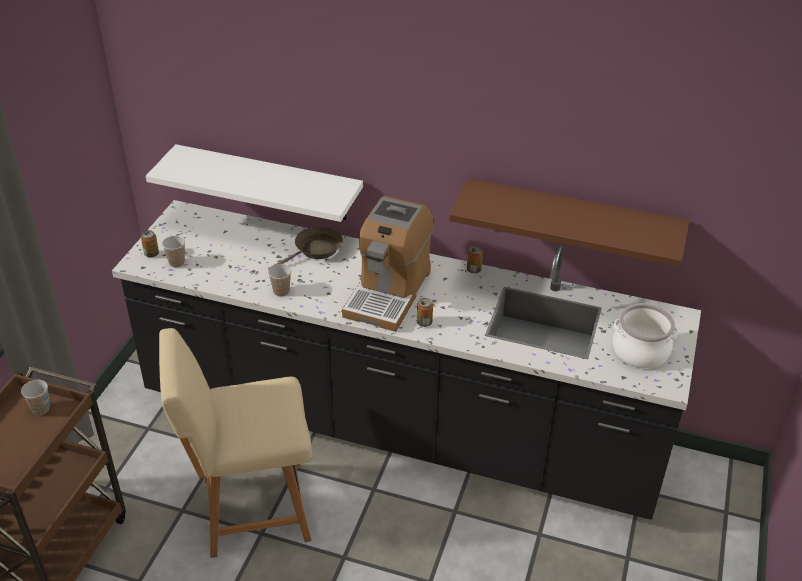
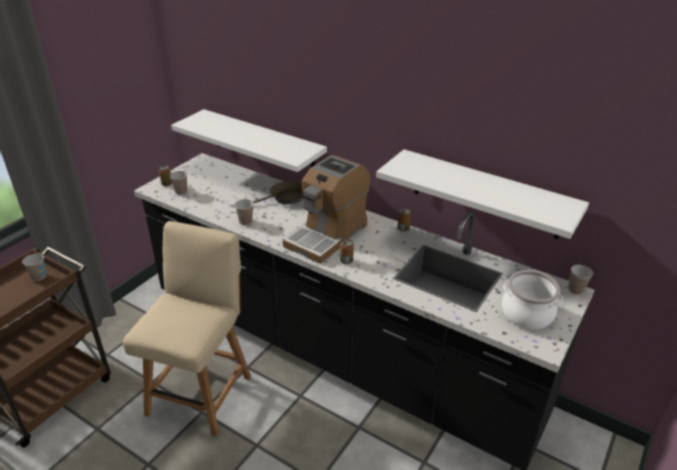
camera: 15 degrees right, 5 degrees down
beige chair [159,328,312,558] -> beige chair turned 105 degrees clockwise [123,221,251,437]
brown shelf [449,178,689,267] -> white shelf [376,149,589,239]
none -> cup [569,265,593,295]

